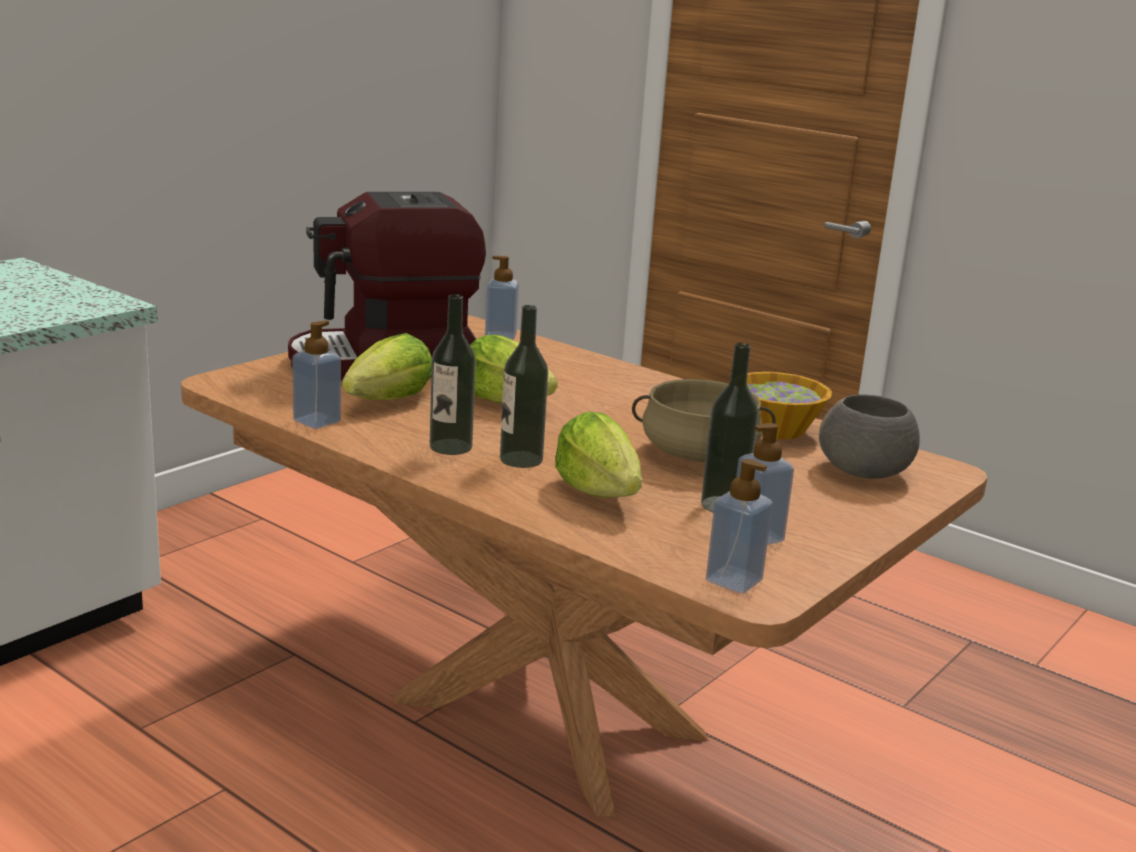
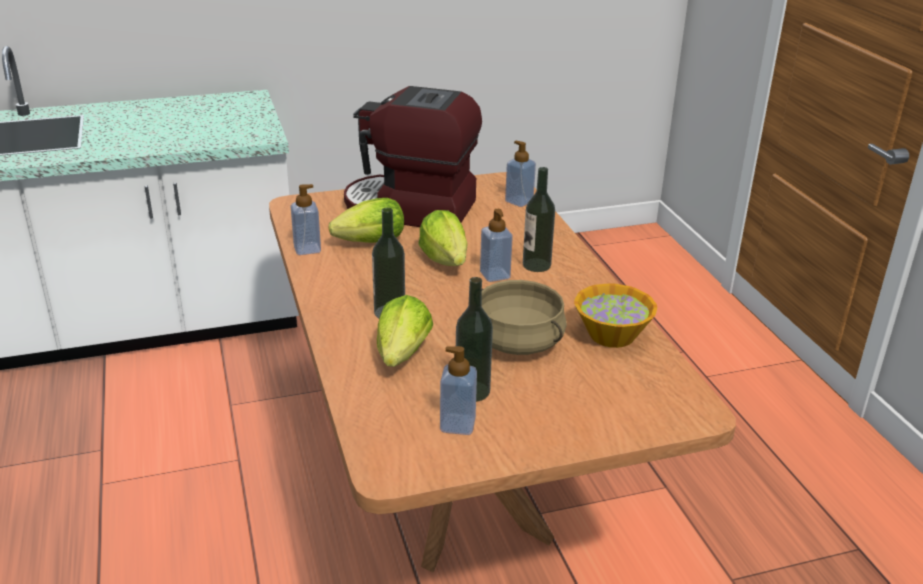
camera: 35 degrees right, 10 degrees up
bottle [430,294,476,455] -> bottle moved to [523,167,555,272]
soap dispenser [706,459,773,593] -> soap dispenser moved to [480,209,513,282]
grey bowl [819,394,920,479] -> none

